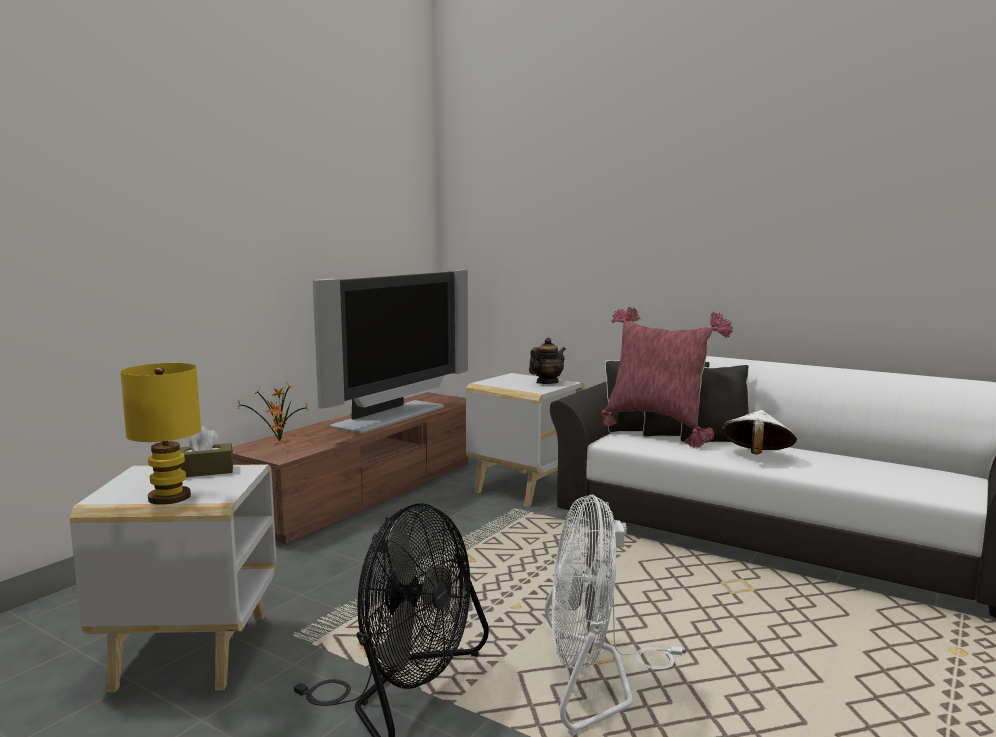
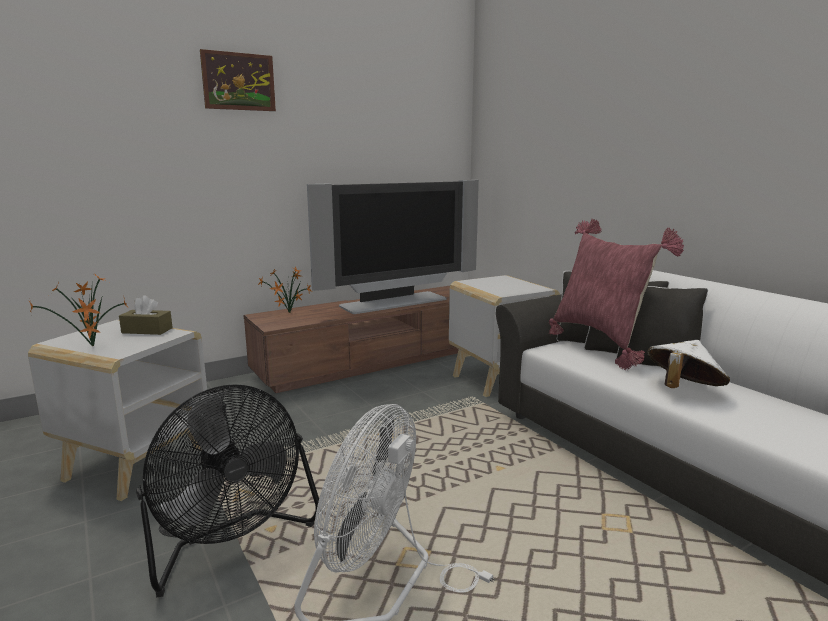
camera: 25 degrees right, 5 degrees up
yellow table lamp [120,363,201,505] -> potted plant [29,274,128,346]
teapot [529,337,566,384] -> none
none -> picture [200,49,276,111]

